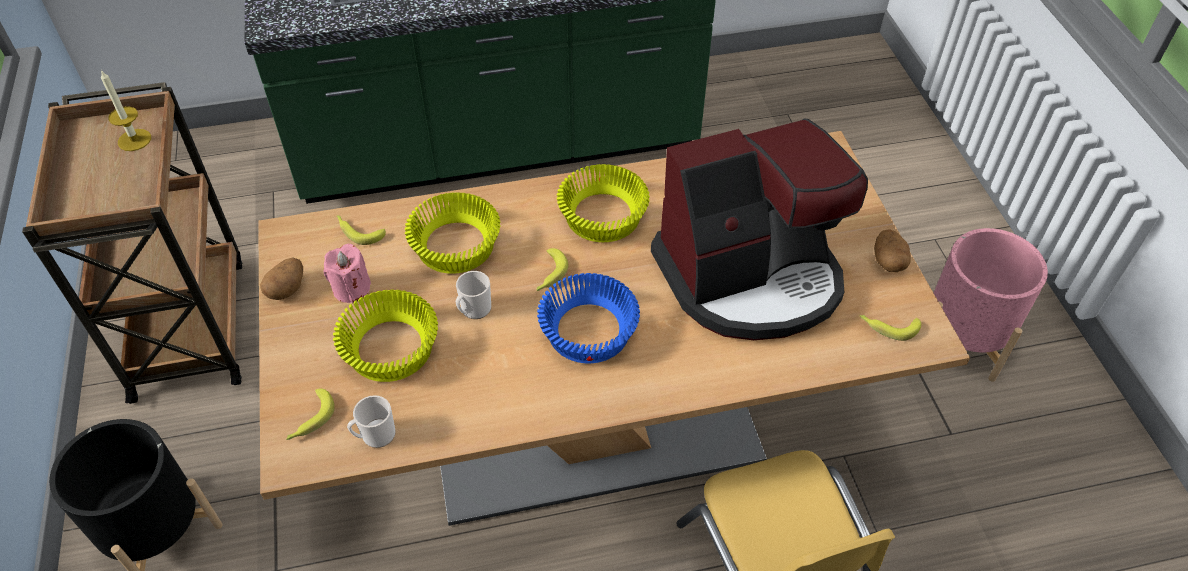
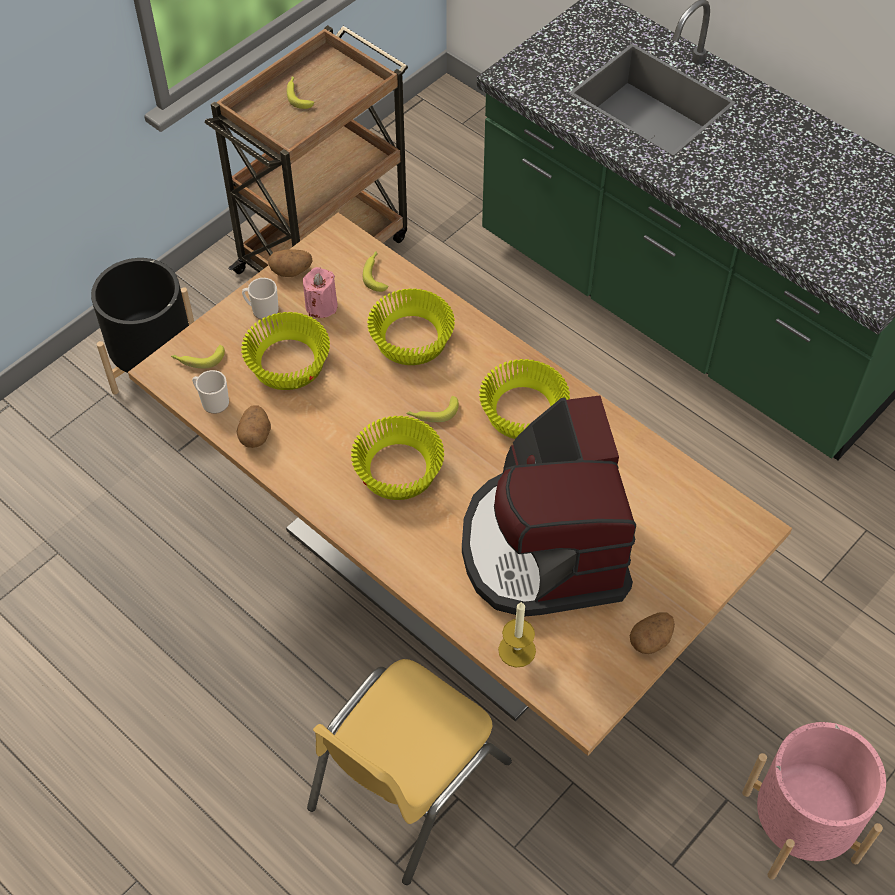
camera: 55 degrees right, 5 degrees up
candle [101,70,151,151] -> candle moved to [498,602,536,667]
mug [456,271,491,319] -> mug moved to [242,278,279,320]
blue bowl [537,273,640,363] -> yellow bowl [351,416,444,500]
coffee machine [651,119,868,340] -> coffee machine turned 45 degrees clockwise [462,395,636,617]
banana [860,315,921,341] -> banana moved to [287,76,314,109]
none -> potato [237,405,271,448]

